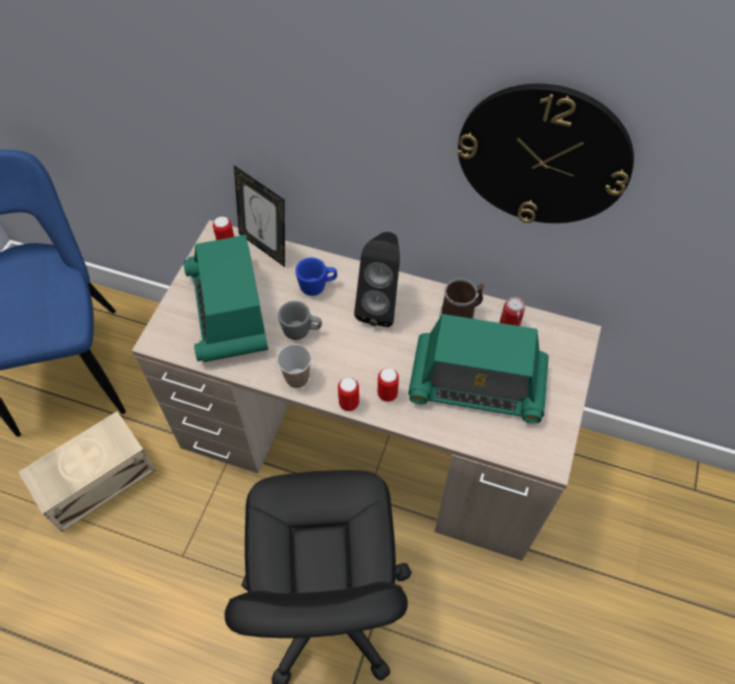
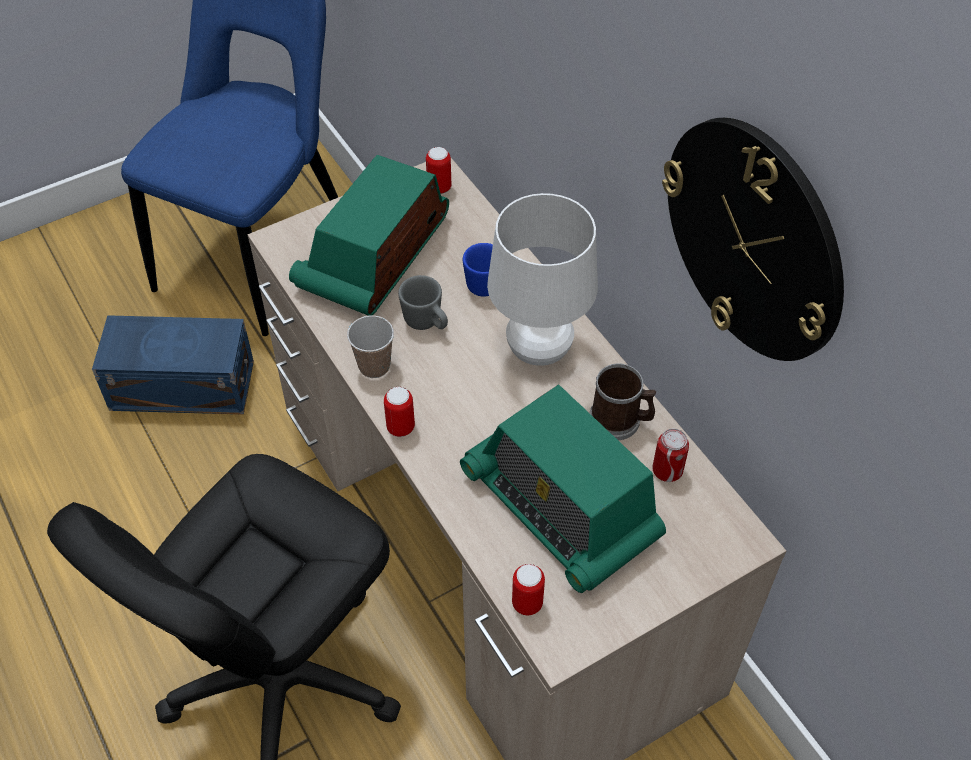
camera: 40 degrees right, 5 degrees down
beige storage box [19,411,156,532] -> blue storage box [92,315,254,415]
picture frame [234,165,285,267] -> none
black speaker [354,232,400,327] -> white table lamp [487,193,598,366]
can [378,368,399,402] -> can moved to [512,564,545,615]

